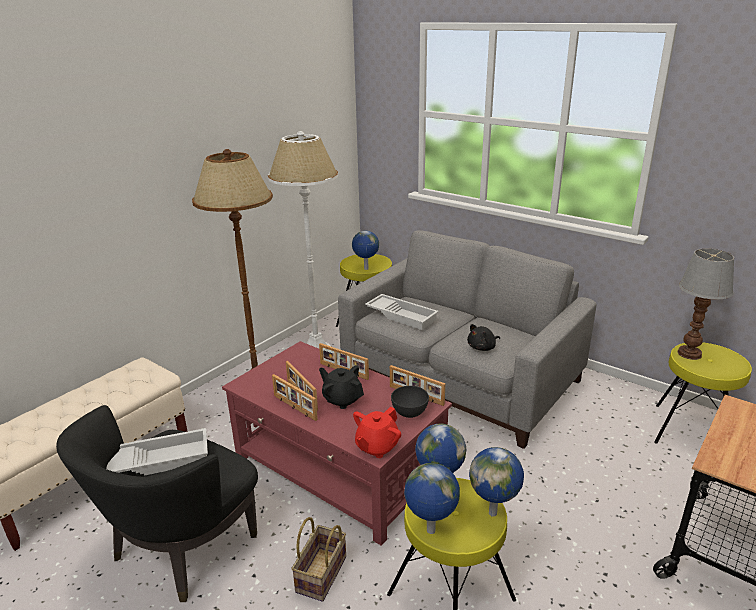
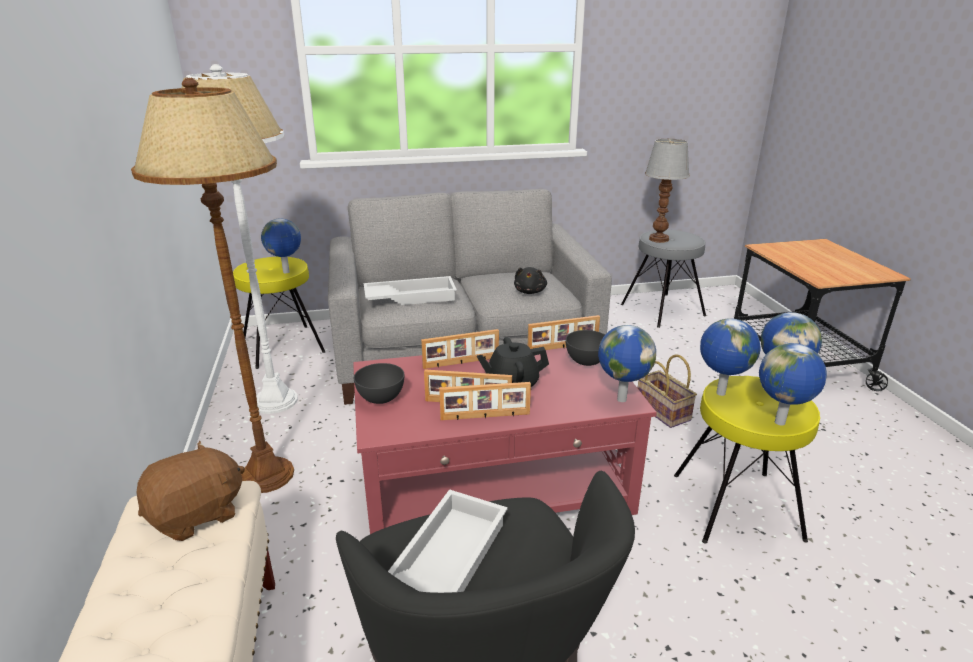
camera: 50 degrees left, 0 degrees up
basket [291,517,346,602] -> basket moved to [637,354,697,428]
red teapot [353,407,401,458] -> globe [598,325,656,402]
yellow stool [654,342,752,443] -> grey stool [621,230,706,328]
none -> brown plush toy [136,441,245,541]
none -> grey bowl [354,363,404,404]

